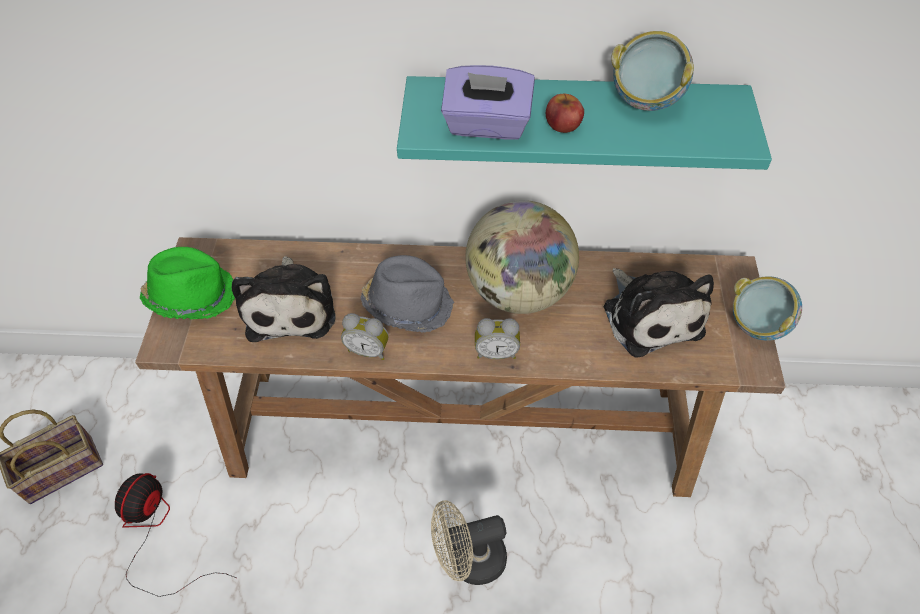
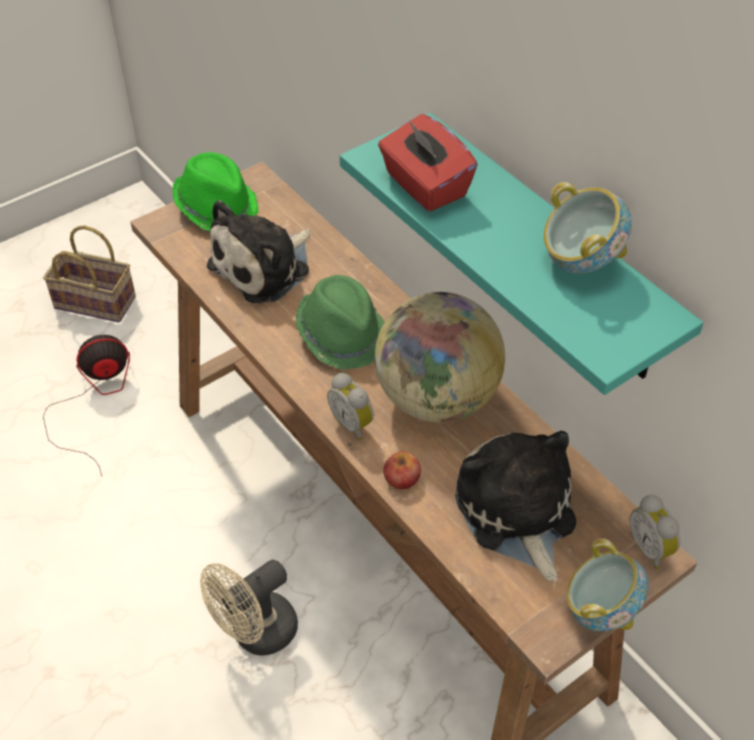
camera: 50 degrees right, 5 degrees down
alarm clock [341,313,389,360] -> alarm clock moved to [629,495,680,569]
grey hat [361,255,454,333] -> green hat [296,275,384,370]
beige fan [431,500,507,585] -> beige fan turned 75 degrees counterclockwise [200,560,298,656]
purple tissue box [441,65,535,140] -> red tissue box [378,114,477,212]
apple [546,93,584,133] -> apple moved to [383,451,421,490]
plush toy [604,268,714,357] -> plush toy turned 135 degrees clockwise [455,431,576,581]

